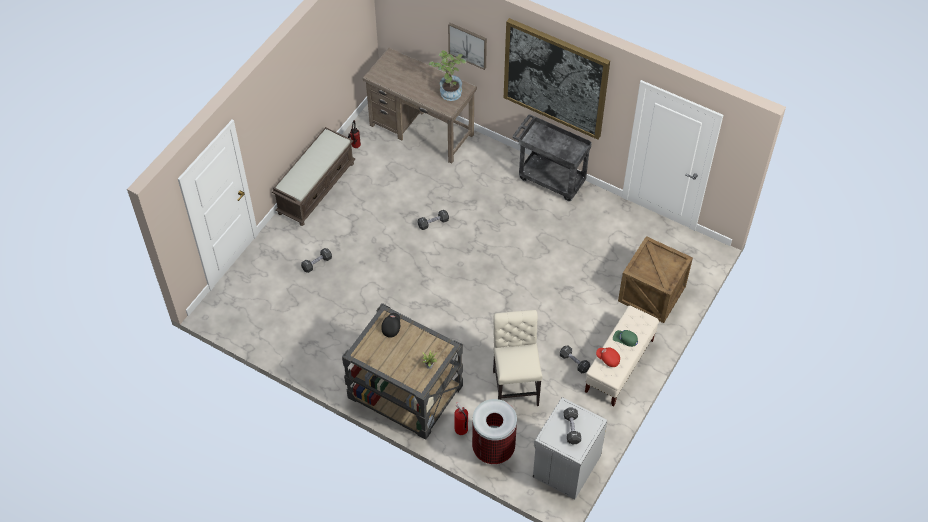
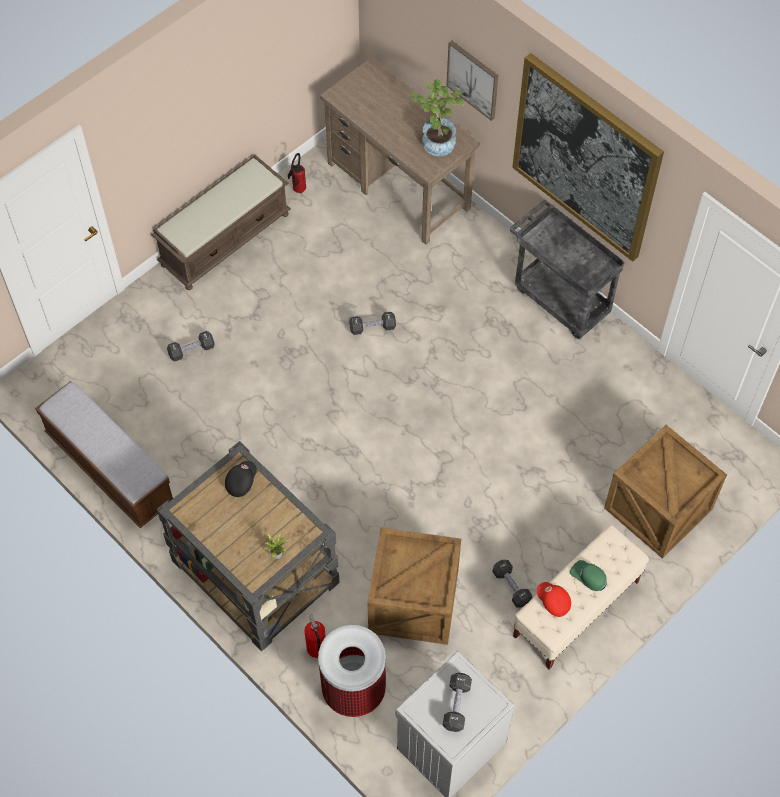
camera: 15 degrees right, 5 degrees up
beige stool [493,310,542,406] -> crate [367,527,461,645]
none -> bench [35,381,173,528]

